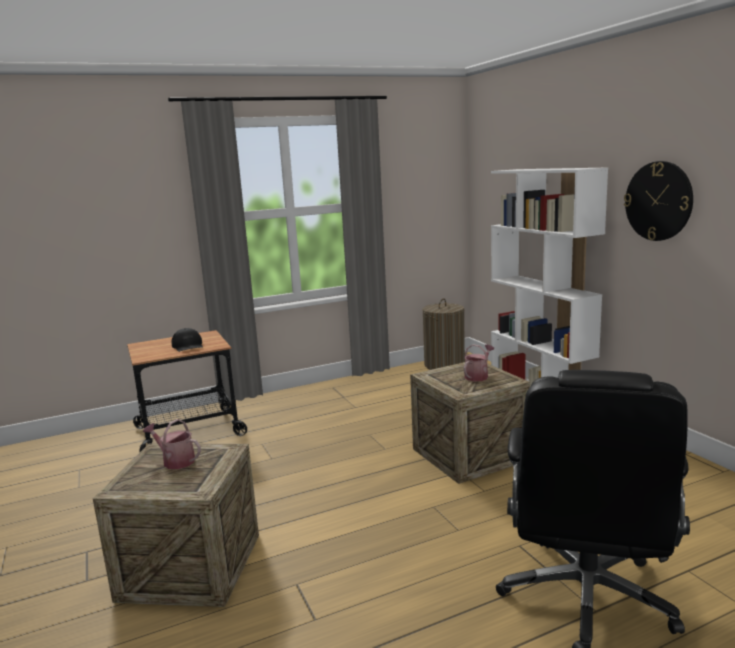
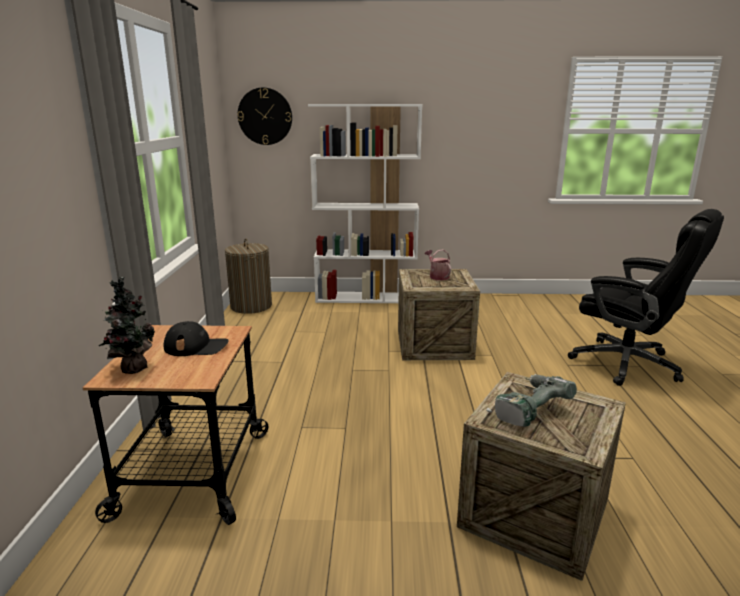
camera: 65 degrees left, 5 degrees up
watering can [143,419,201,469] -> power drill [486,374,577,427]
wall clock [624,161,693,241] -> wall clock moved to [237,87,292,145]
none -> potted plant [99,276,155,374]

